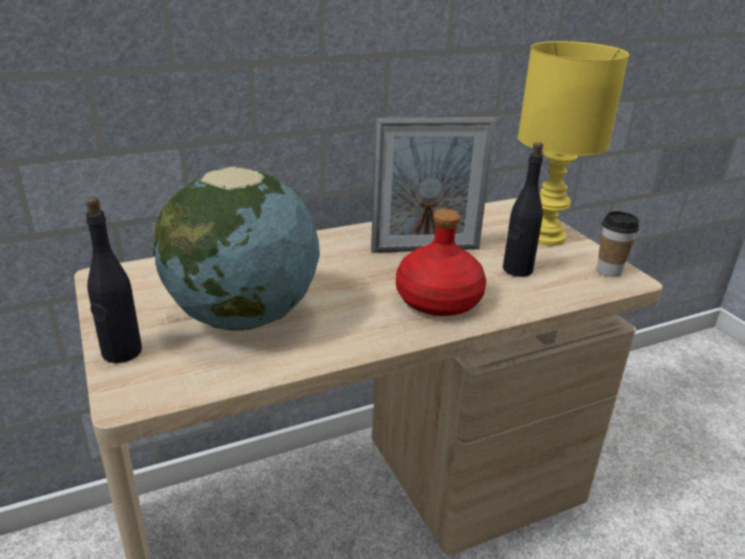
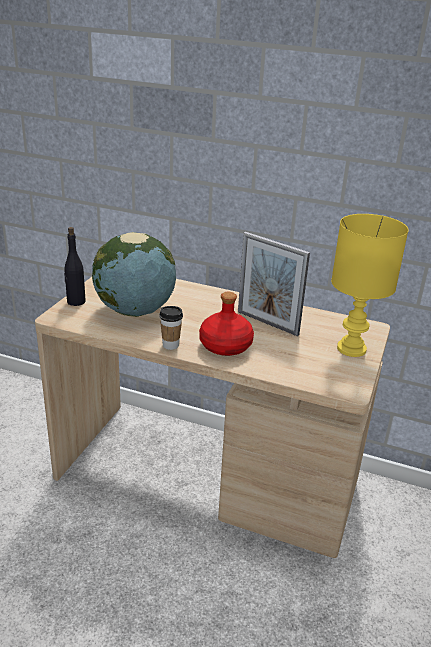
camera: 45 degrees right, 0 degrees up
black bottle [503,142,543,277] -> none
cup [597,211,639,277] -> cup moved to [159,306,183,350]

